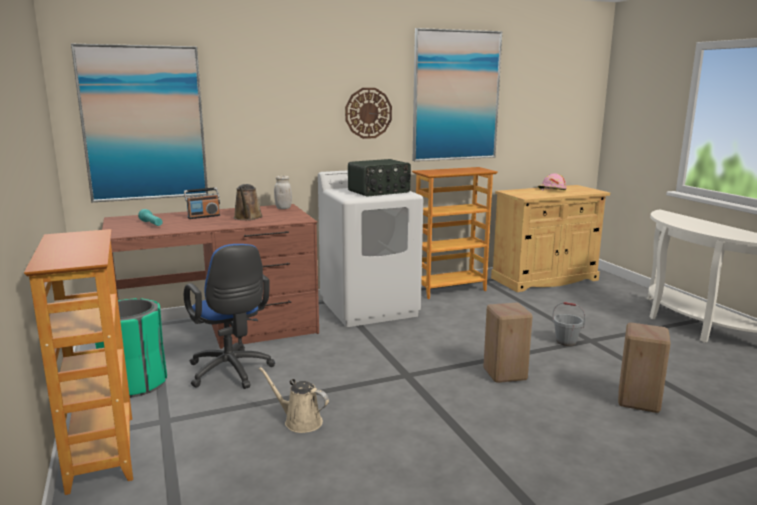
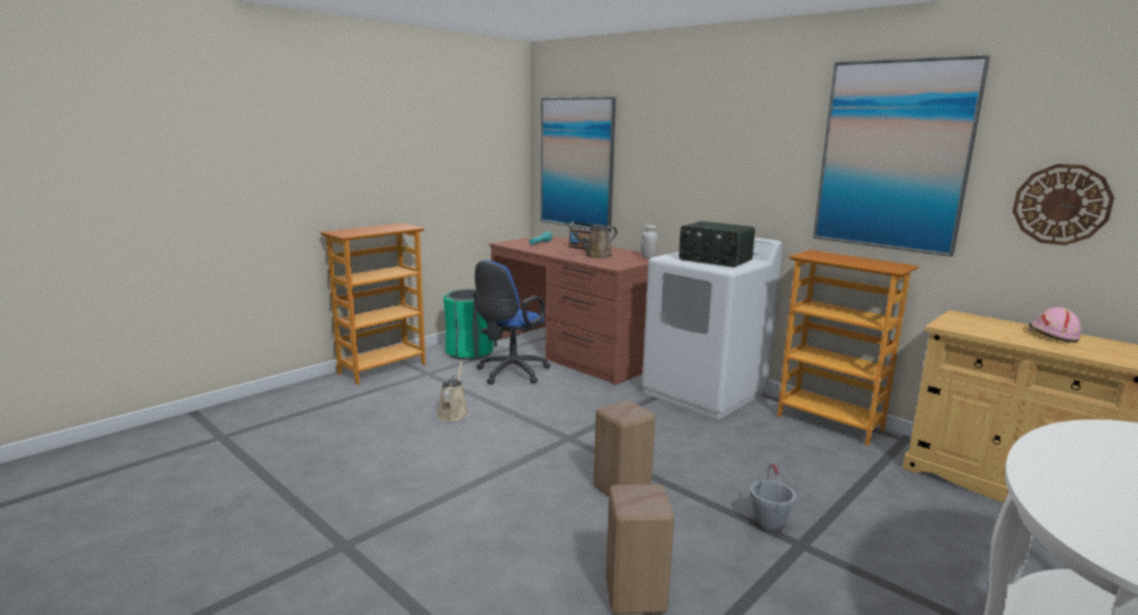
camera: 65 degrees right, 0 degrees up
wall clock [345,88,392,139] -> wall clock moved to [1012,164,1114,245]

